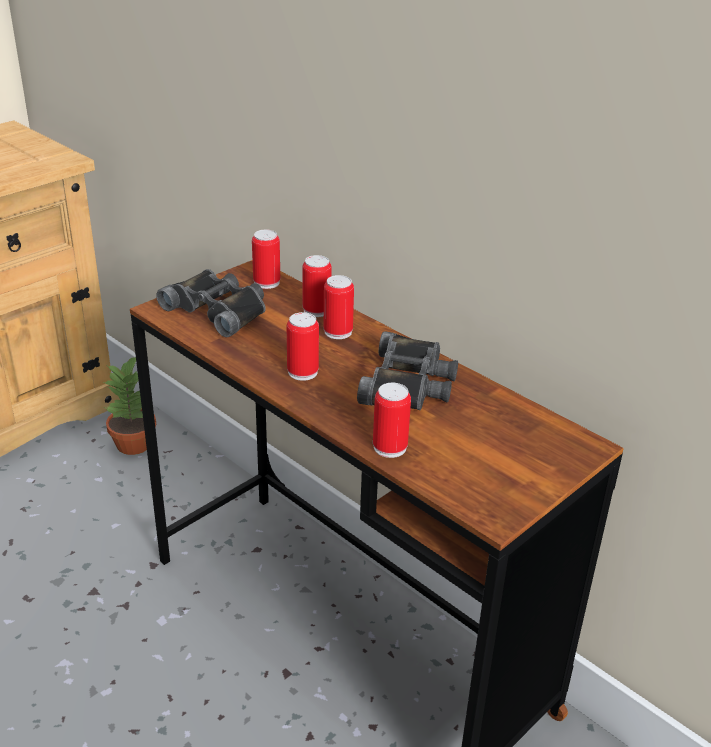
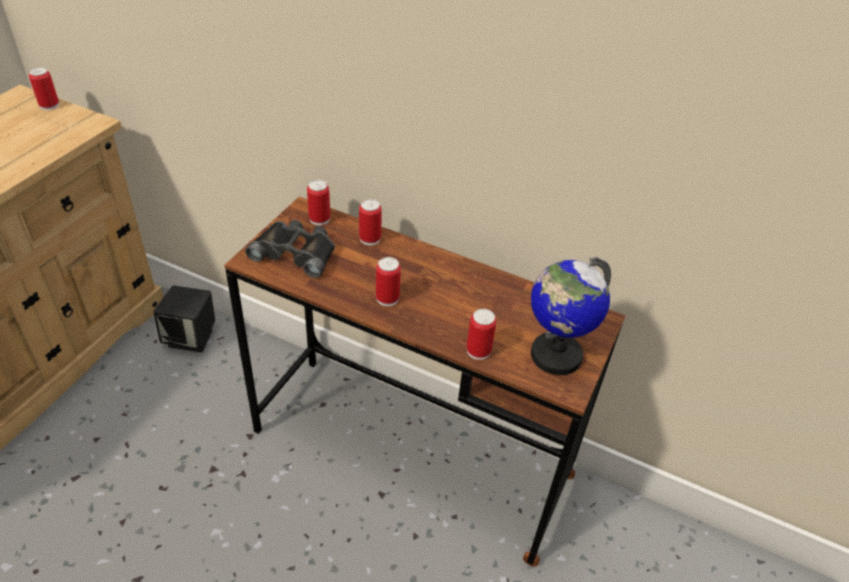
camera: 20 degrees left, 10 degrees up
potted plant [104,357,156,455] -> black speaker [153,286,215,352]
can [324,275,354,339] -> can moved to [29,67,59,110]
black binoculars [357,331,458,410] -> none
none -> globe [531,257,611,375]

